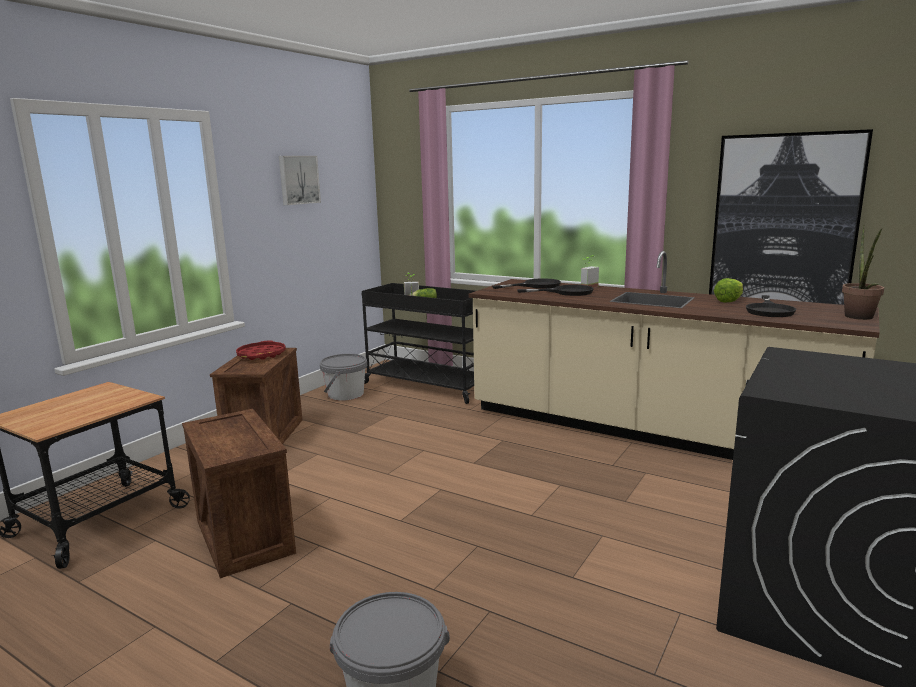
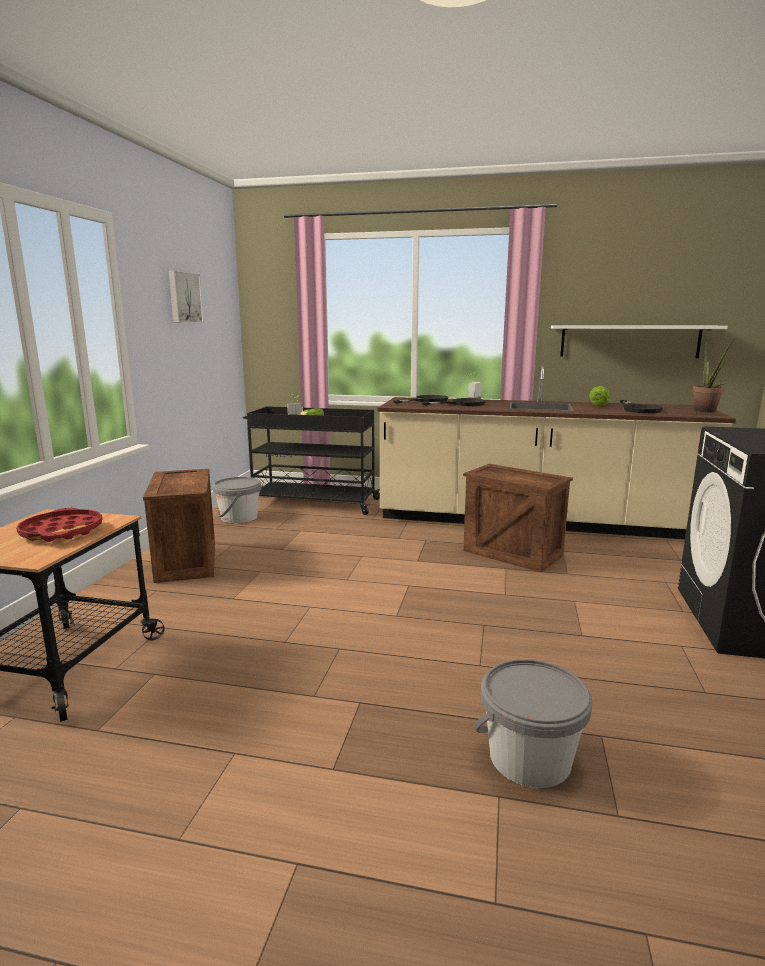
camera: 20 degrees left, 0 degrees up
crate [182,409,296,578] -> crate moved to [463,464,573,572]
red tray [236,341,286,360] -> red tray moved to [16,508,102,542]
picture [709,129,873,305] -> white shelf [551,325,728,358]

